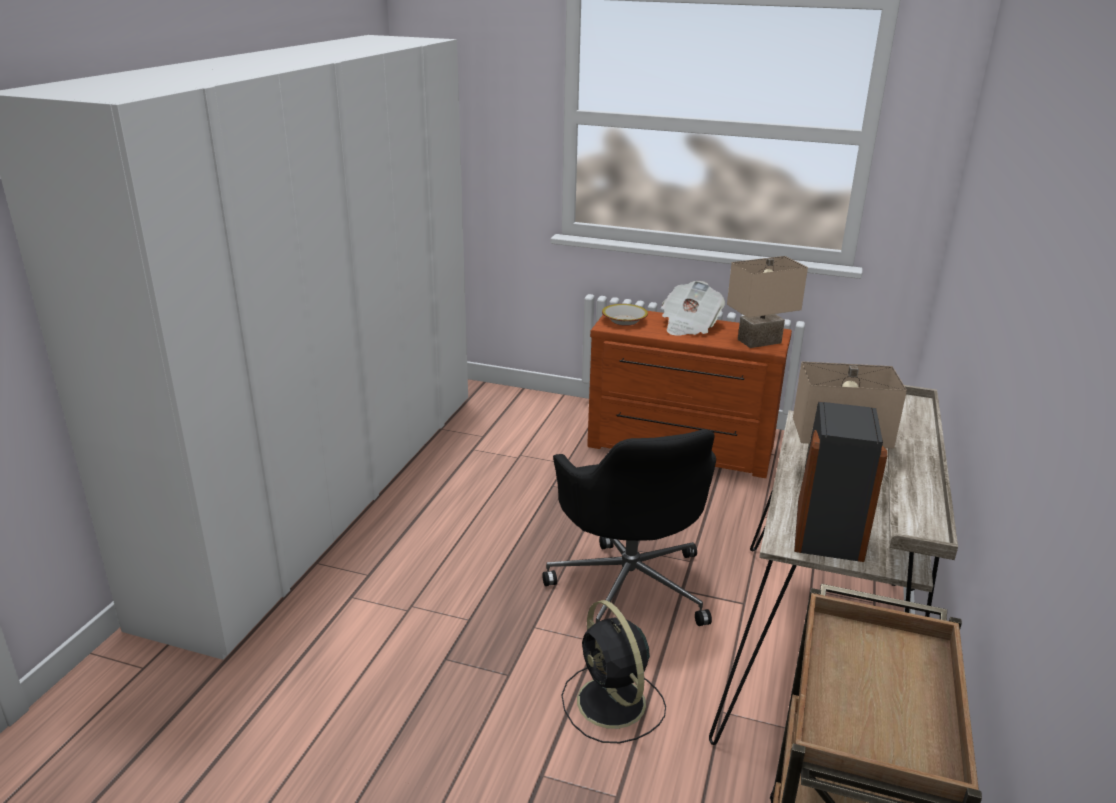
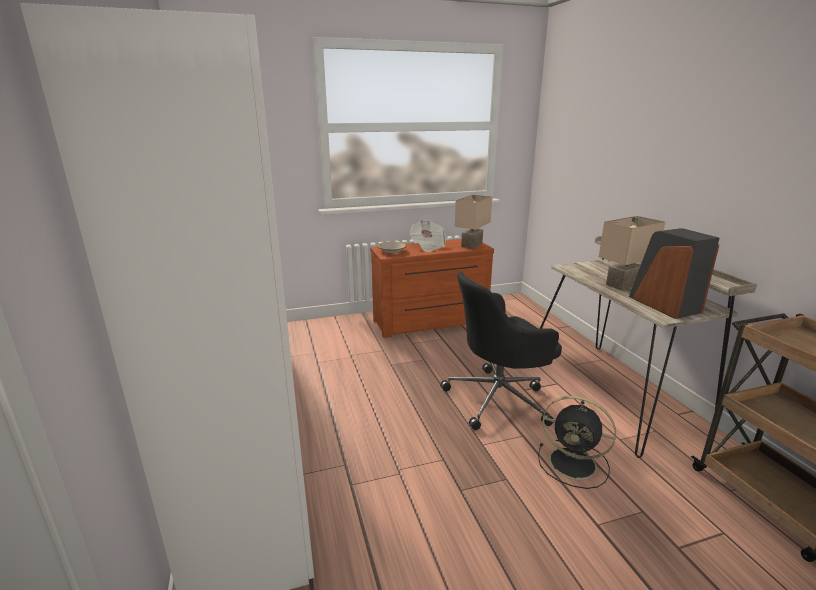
camera: 35 degrees left, 5 degrees down
black office chair [542,429,716,626] -> black office chair turned 120 degrees clockwise [440,271,562,430]

